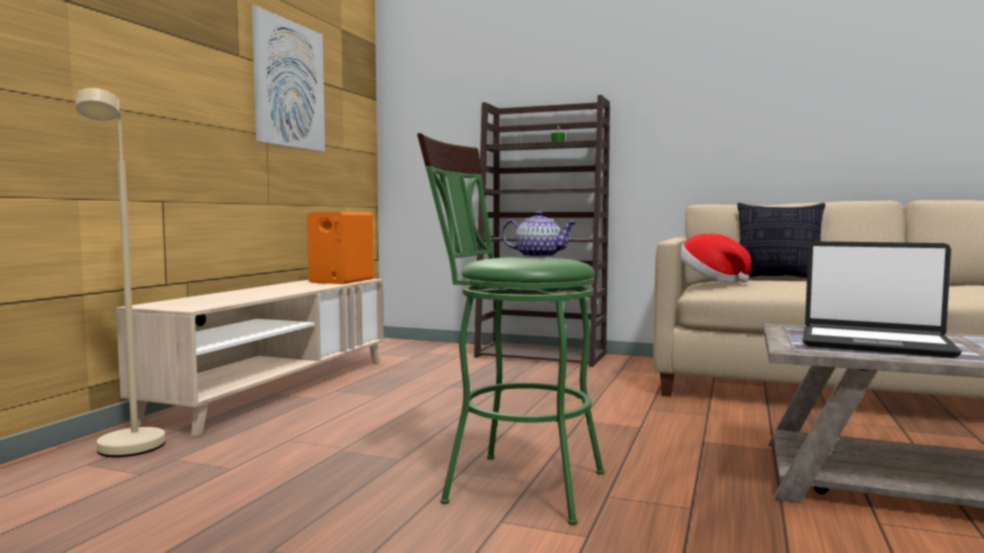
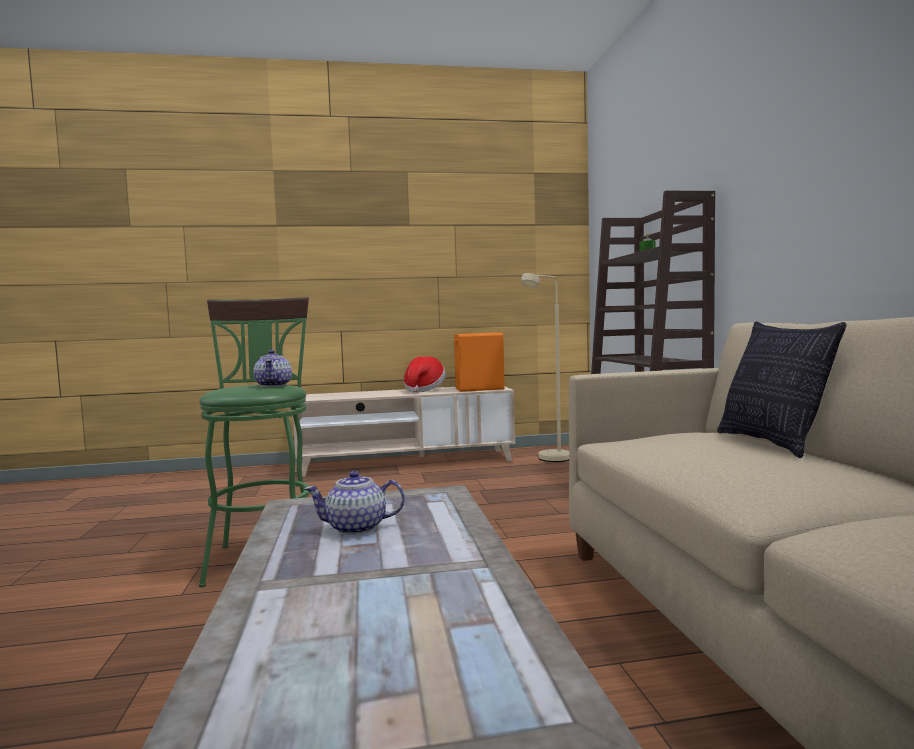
camera: 60 degrees right, 0 degrees up
beige floor lamp [76,88,165,457] -> beige floor lamp moved to [521,273,569,462]
picture [252,5,325,152] -> none
hat [681,234,751,283] -> hat moved to [404,357,446,393]
laptop [803,241,962,358] -> teapot [304,471,405,535]

